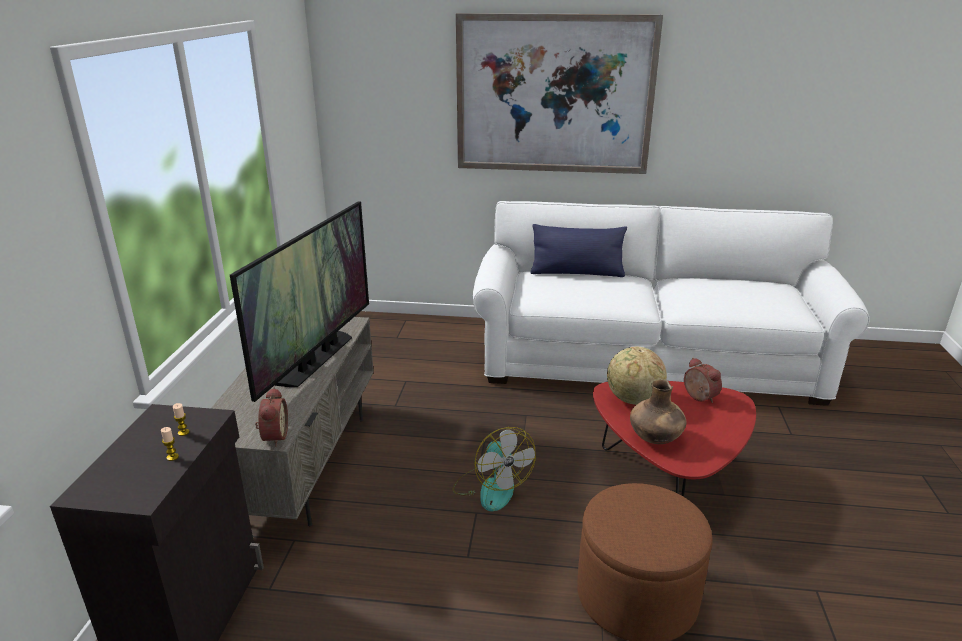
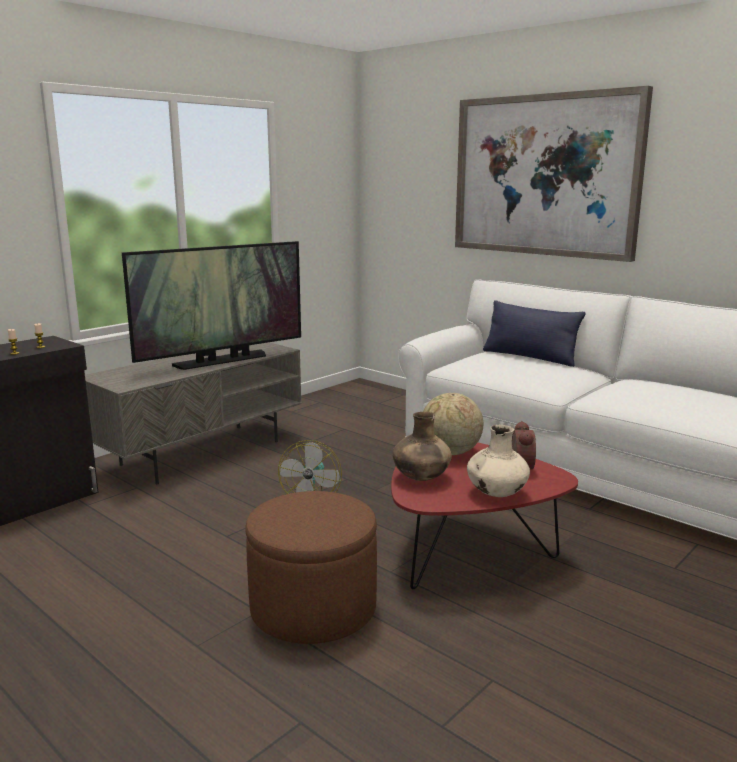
camera: 35 degrees right, 10 degrees down
alarm clock [255,387,288,446] -> none
none -> beige vase [467,425,530,497]

